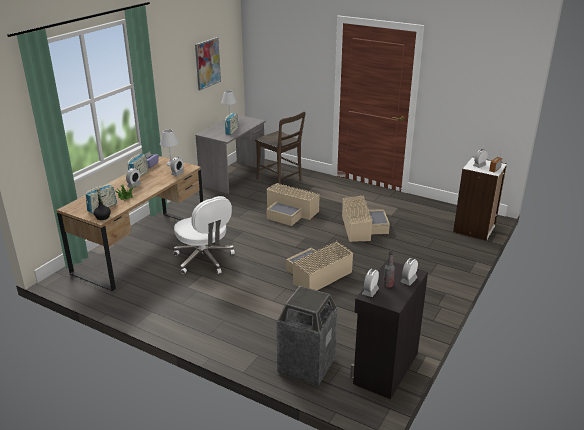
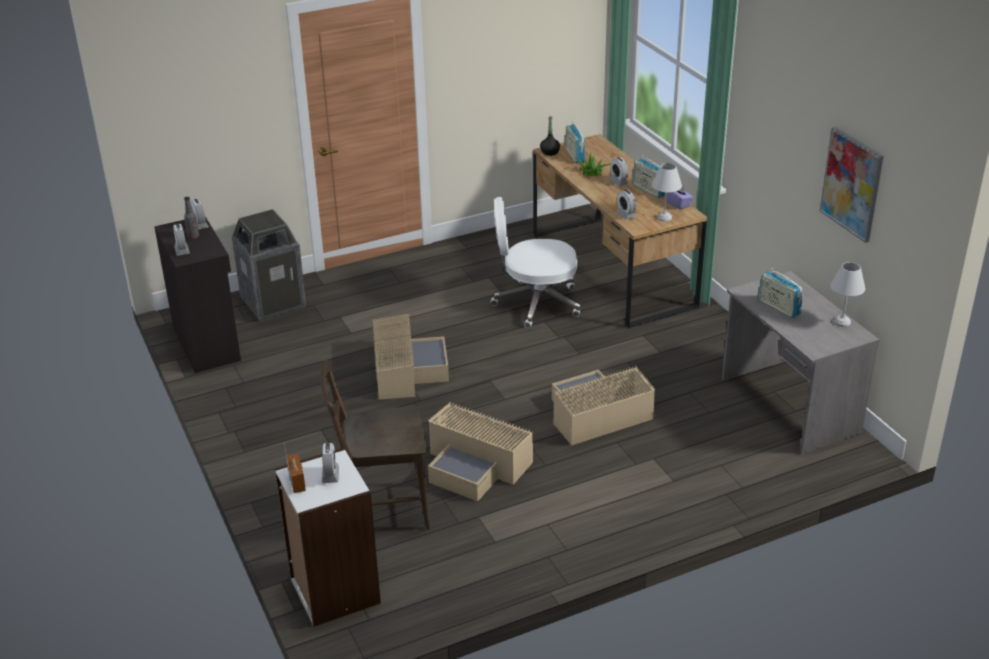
camera: 125 degrees right, 5 degrees up
brown chair [255,112,305,184] -> brown chair moved to [320,360,431,530]

